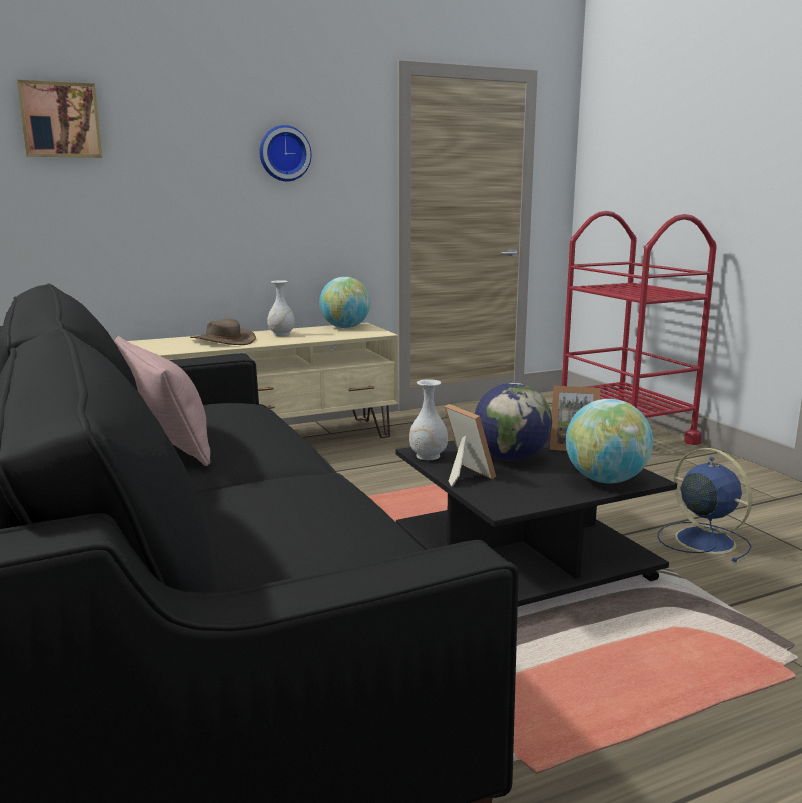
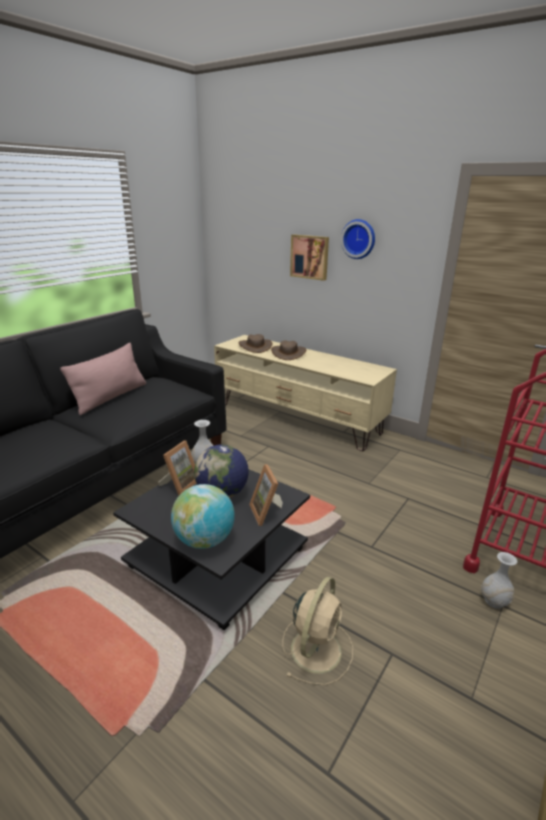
camera: 60 degrees right, 10 degrees up
picture [17,80,102,158] -> picture moved to [290,234,329,281]
white vase [267,280,295,336] -> white vase moved to [481,552,517,609]
globe [319,277,370,328] -> none
blue fan [657,448,752,562] -> beige fan [282,577,353,685]
none -> brown hat [238,334,273,353]

